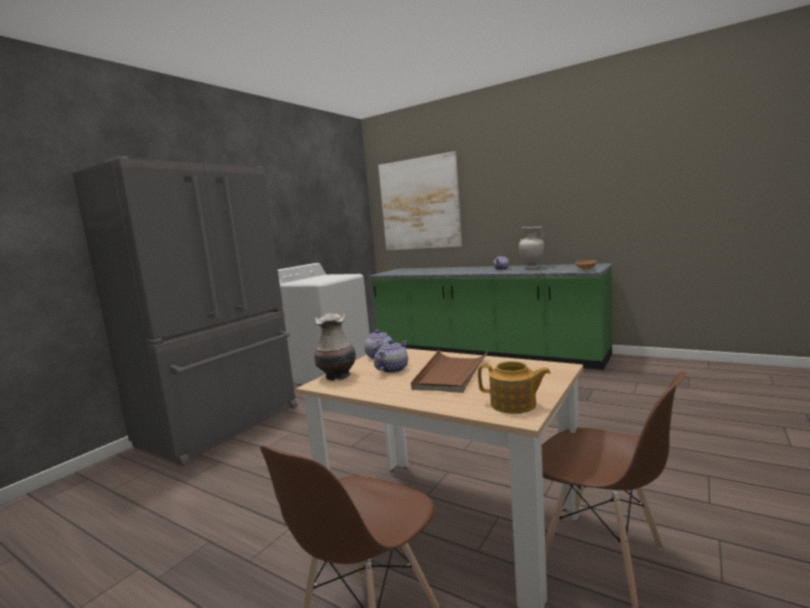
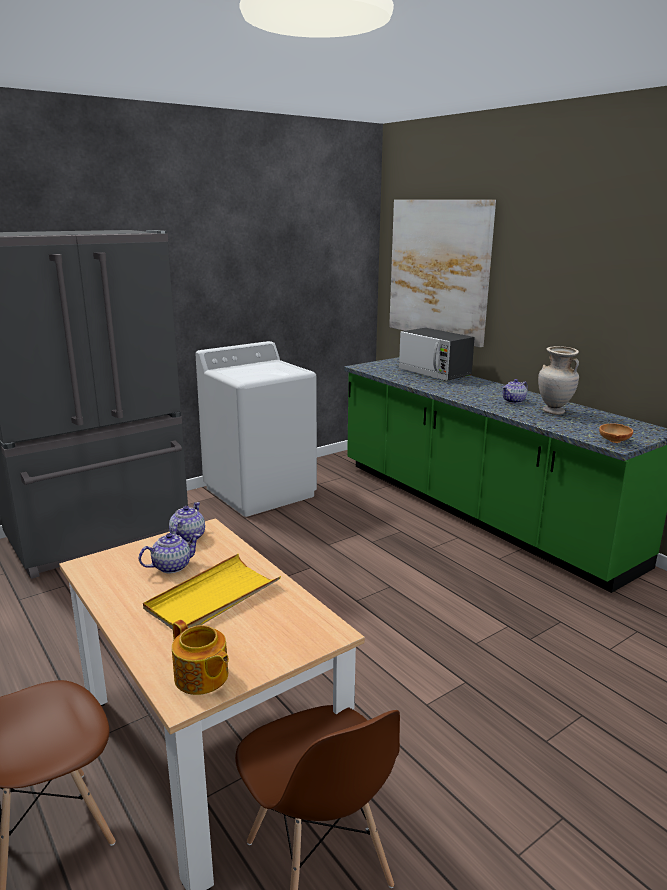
camera: 20 degrees right, 10 degrees up
vase [314,313,356,381] -> none
brown tray [411,350,488,393] -> yellow tray [143,554,281,630]
none -> microwave [398,328,475,381]

